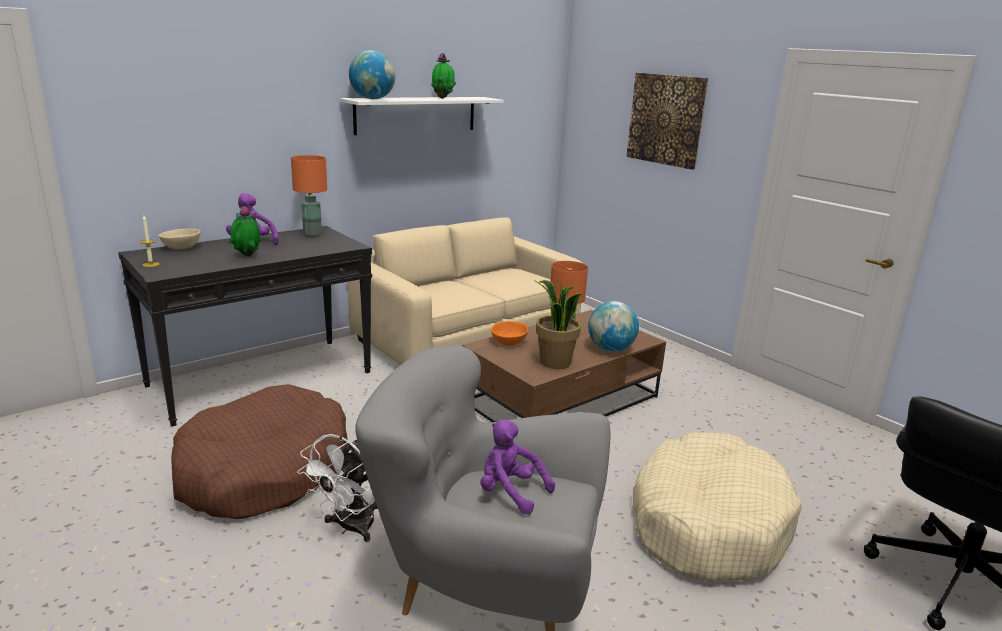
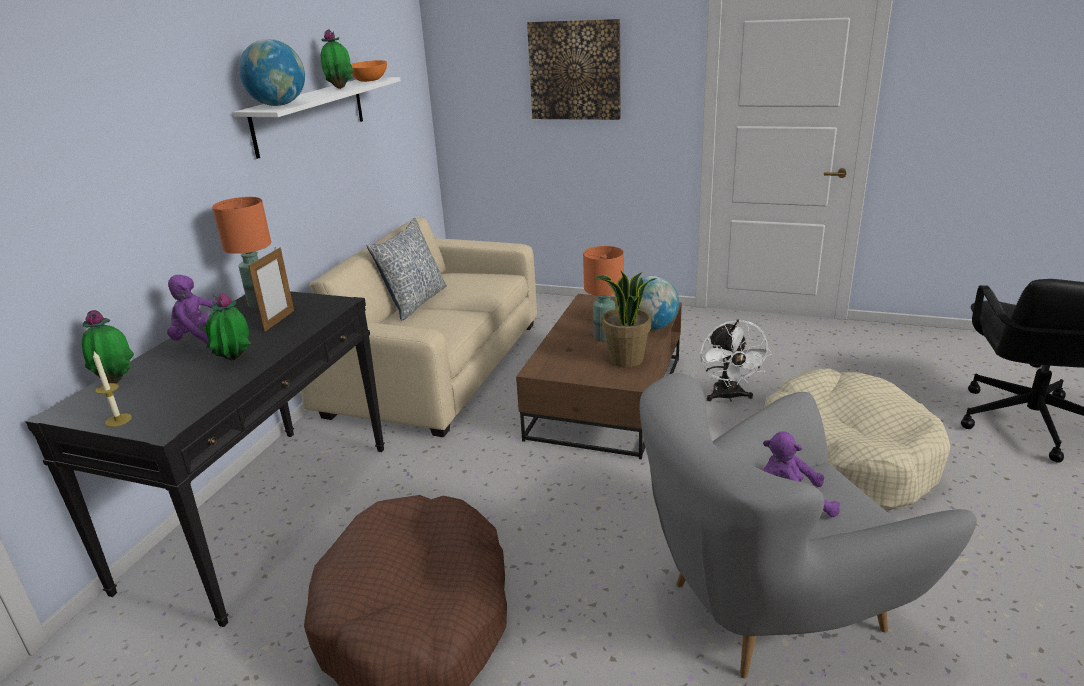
camera: 30 degrees left, 5 degrees up
beige bowl [158,229,201,249] -> potted plant [82,310,134,383]
white fan [297,434,378,542] -> white fan moved to [700,320,772,402]
orange bowl [491,321,528,346] -> orange bowl moved to [351,60,387,82]
none -> picture frame [248,247,294,332]
none -> pillow [367,218,447,320]

